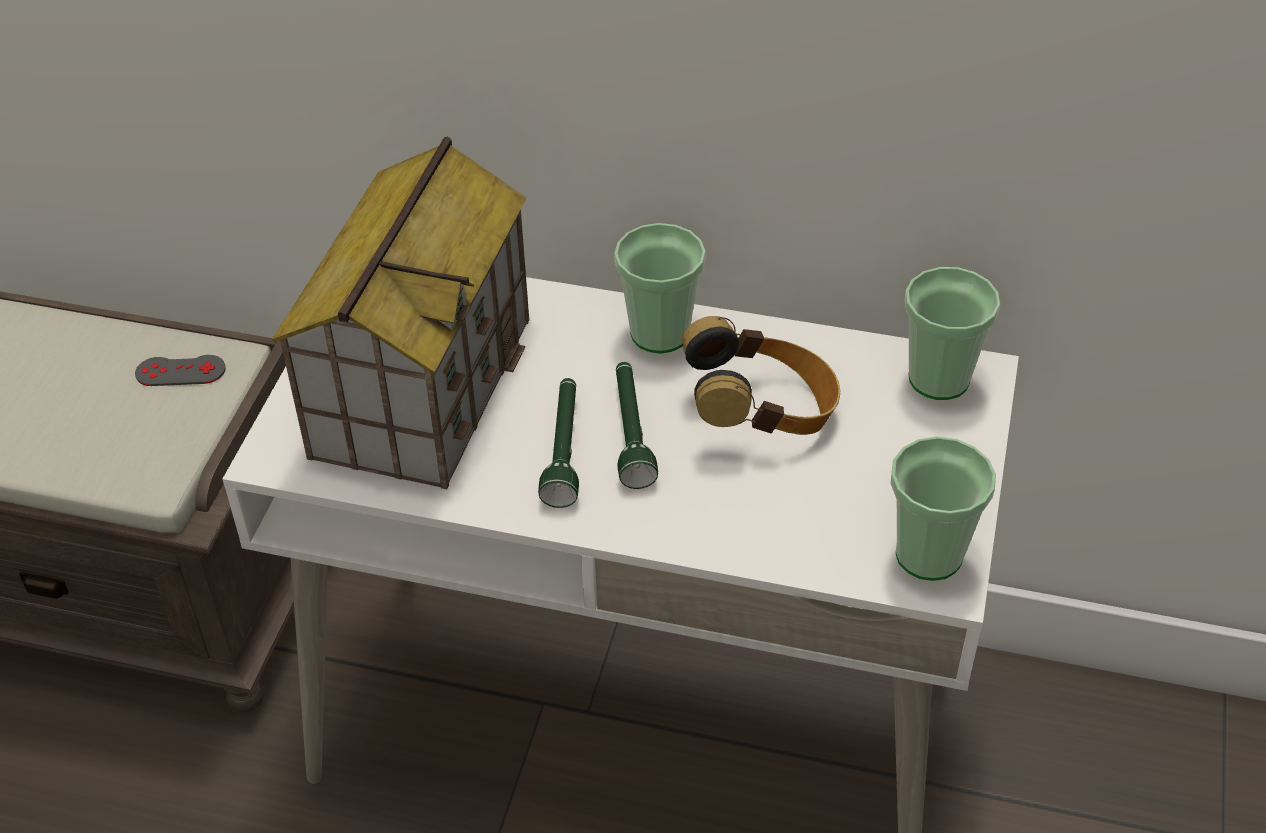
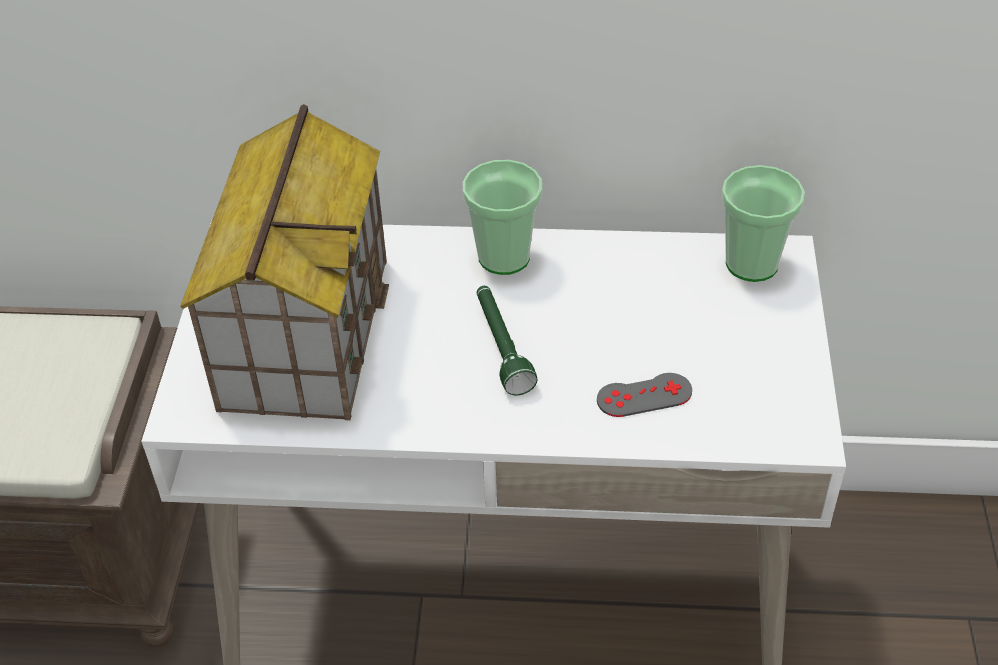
camera: 10 degrees left, 0 degrees up
grey game controller [135,355,226,386] -> grey game controller moved to [597,373,692,417]
green flashlight [538,378,579,508] -> none
headphones [682,316,840,435] -> none
cup [890,436,996,581] -> none

